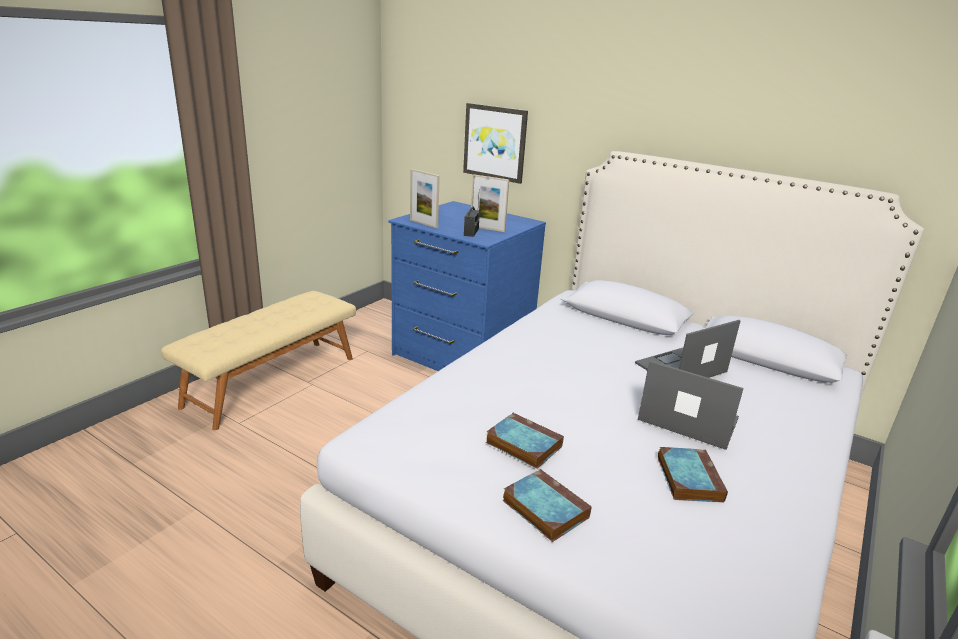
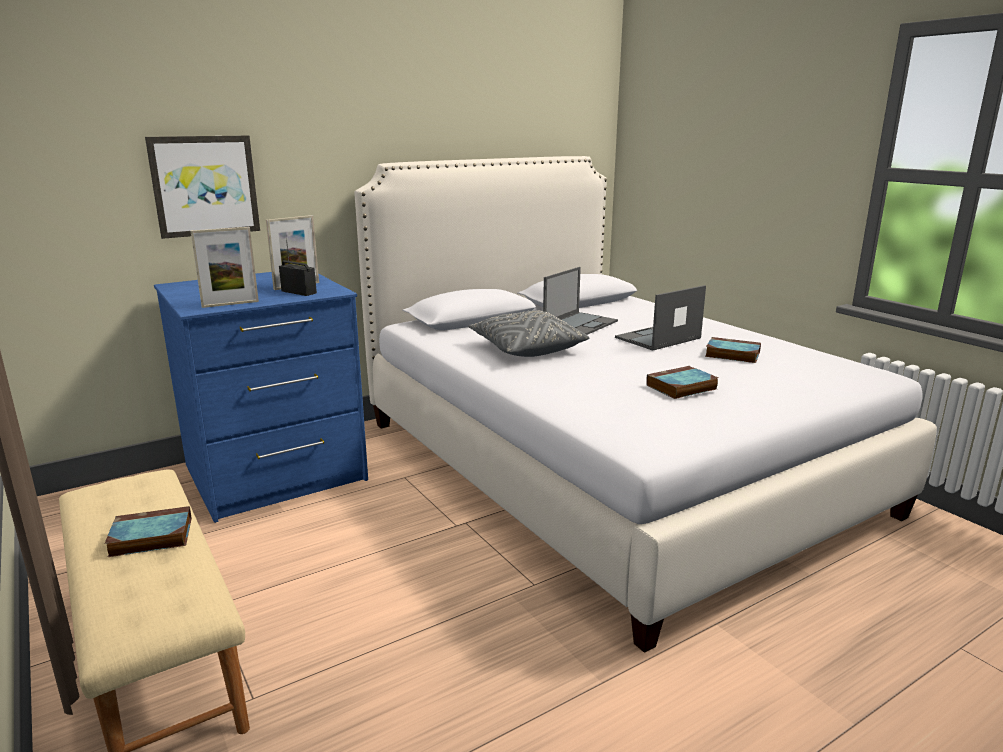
camera: 65 degrees left, 5 degrees down
book [503,469,592,542] -> book moved to [105,506,192,557]
laptop [635,320,741,378] -> laptop turned 135 degrees counterclockwise [543,267,618,335]
none -> grey pillow [468,310,589,357]

